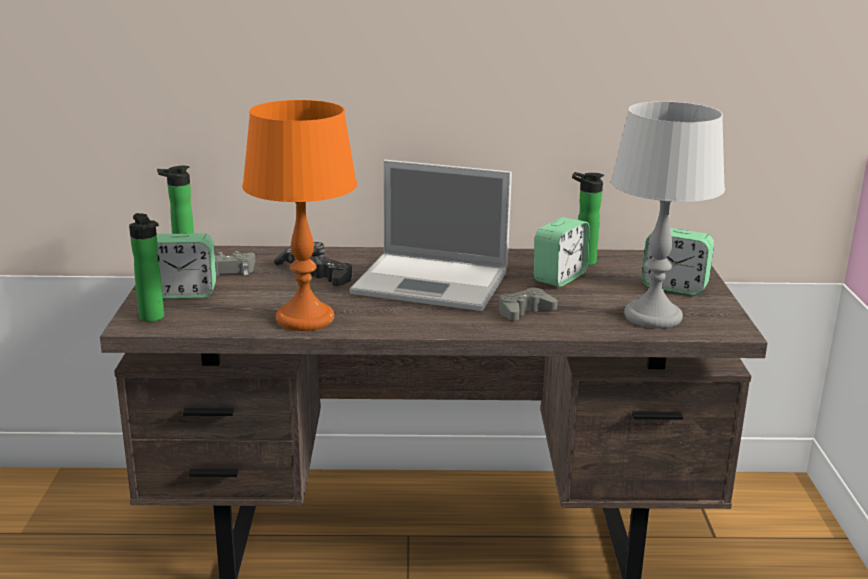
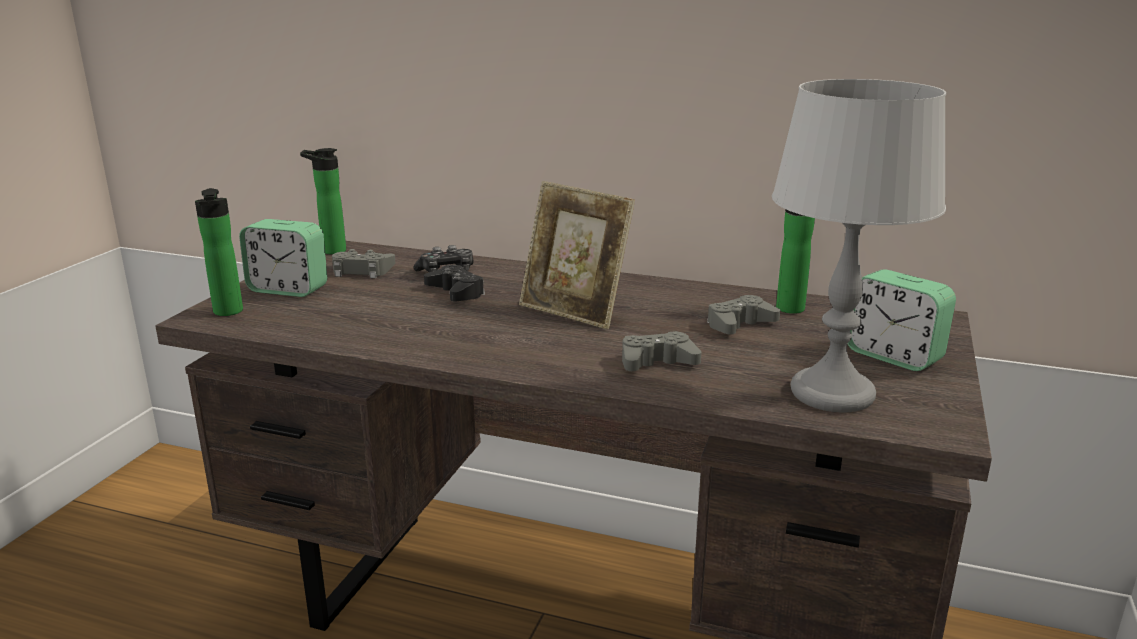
camera: 20 degrees right, 0 degrees up
orange table lamp [242,100,357,331] -> none
laptop [350,160,512,311] -> picture frame [519,181,635,329]
alarm clock [534,217,590,287] -> grey game controller [707,295,780,334]

